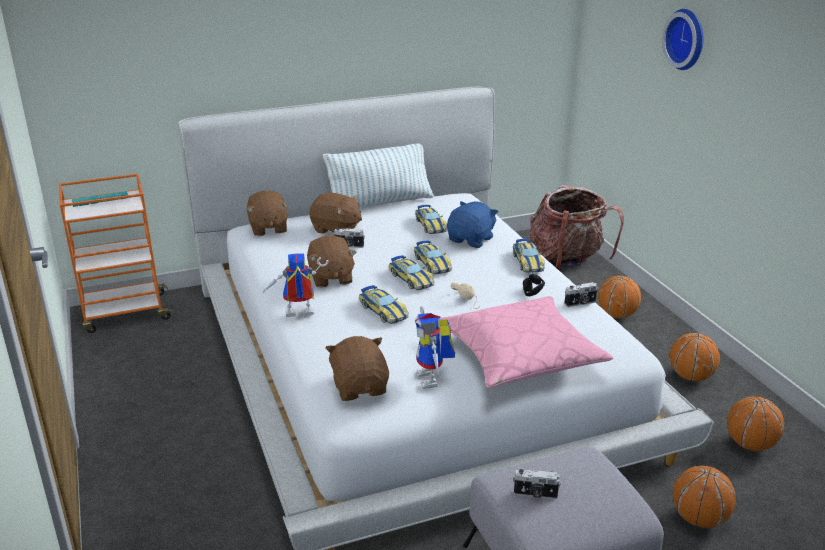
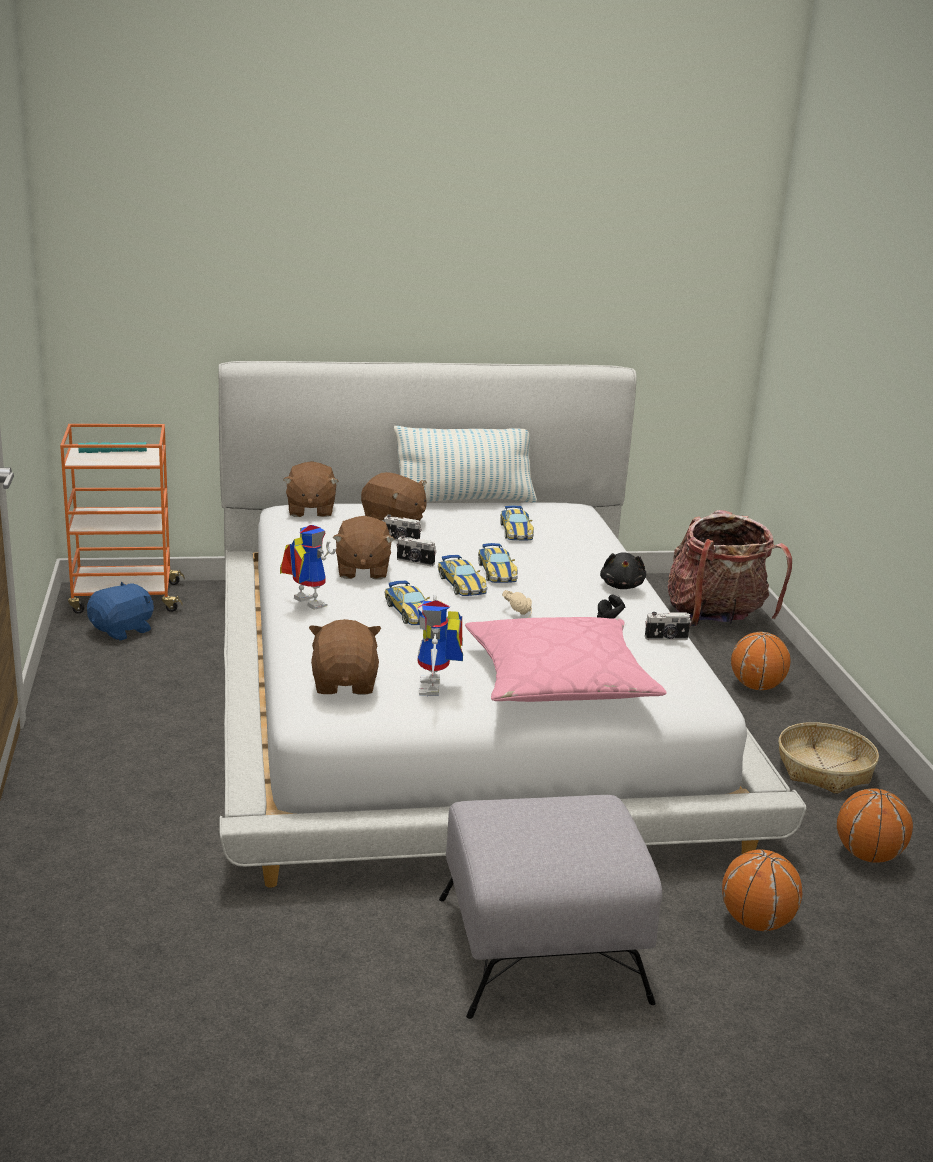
camera: 10 degrees right, 5 degrees down
toy robot [261,253,329,317] -> toy robot turned 45 degrees clockwise [280,525,336,610]
blue plush toy [447,201,498,248] -> blue plush toy moved to [87,581,154,641]
toy car [513,239,545,272] -> black plush toy [600,552,646,589]
camera [513,469,561,499] -> camera moved to [396,535,436,566]
wall clock [662,9,704,70] -> none
basketball [670,333,720,381] -> basket [779,722,879,794]

